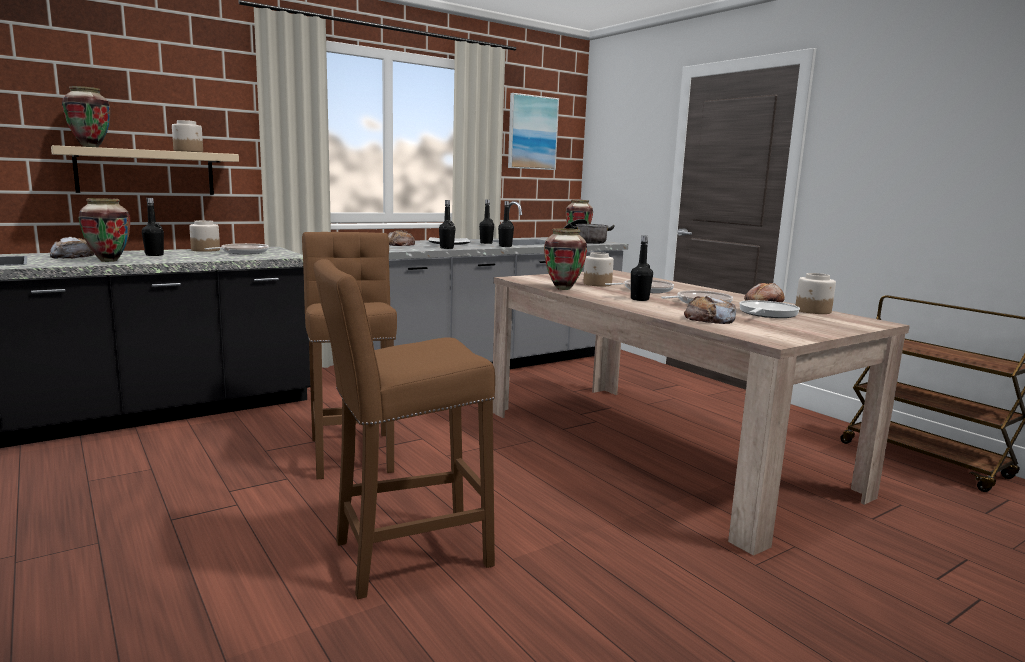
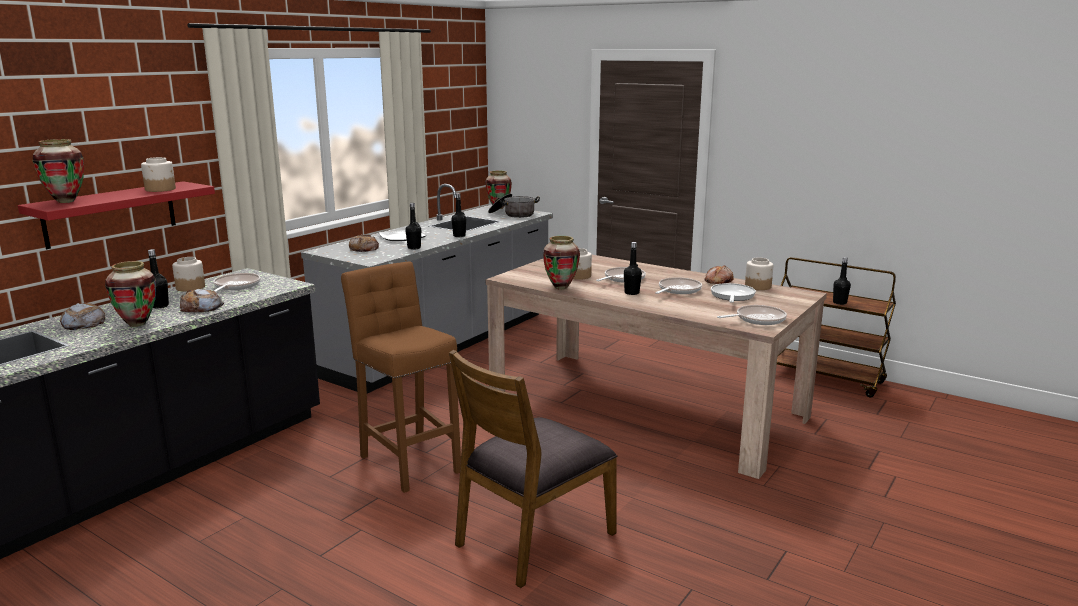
camera: 20 degrees left, 5 degrees up
beige shelf [51,145,239,195] -> red shelf [18,181,215,249]
brown stool [314,259,495,599] -> brown chair [449,350,617,588]
black bottle [479,199,494,244] -> black bottle moved to [833,257,851,305]
picture [508,93,559,170] -> none
bread [684,296,736,324] -> bread moved to [180,289,224,313]
none -> frying pan [717,305,787,325]

